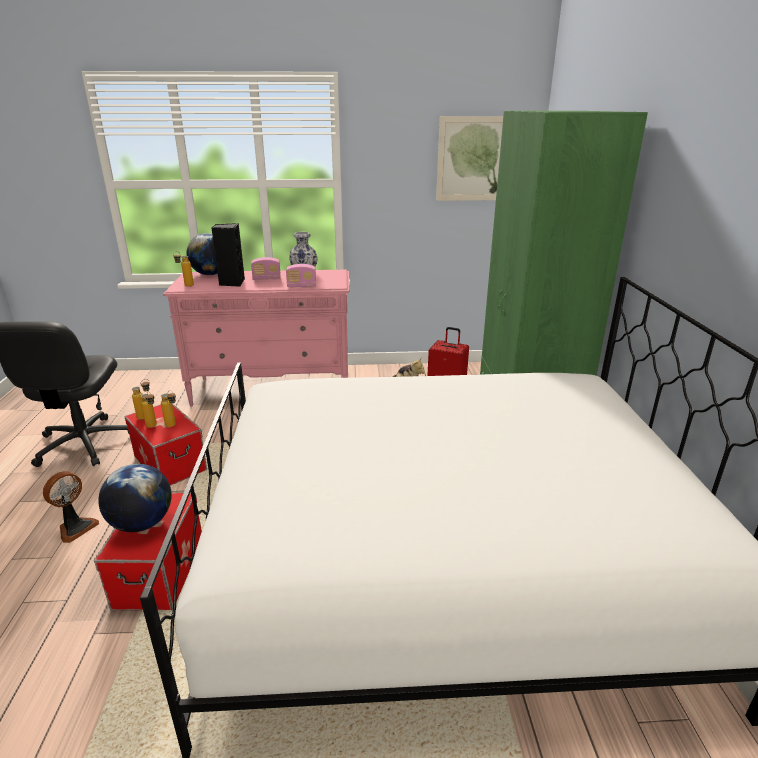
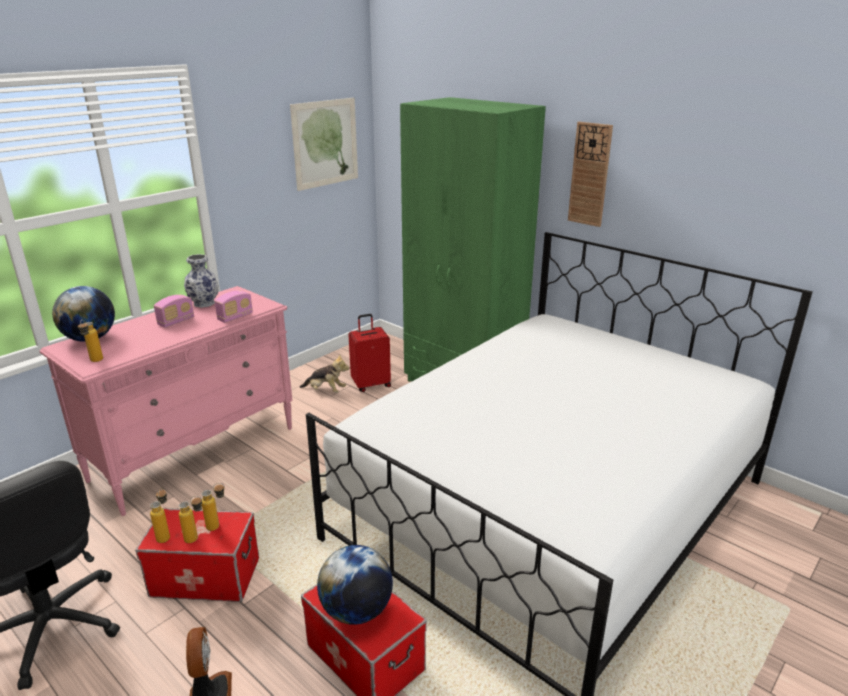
camera: 45 degrees left, 0 degrees up
black speaker [211,223,245,287] -> none
none -> wall clock [568,122,613,227]

